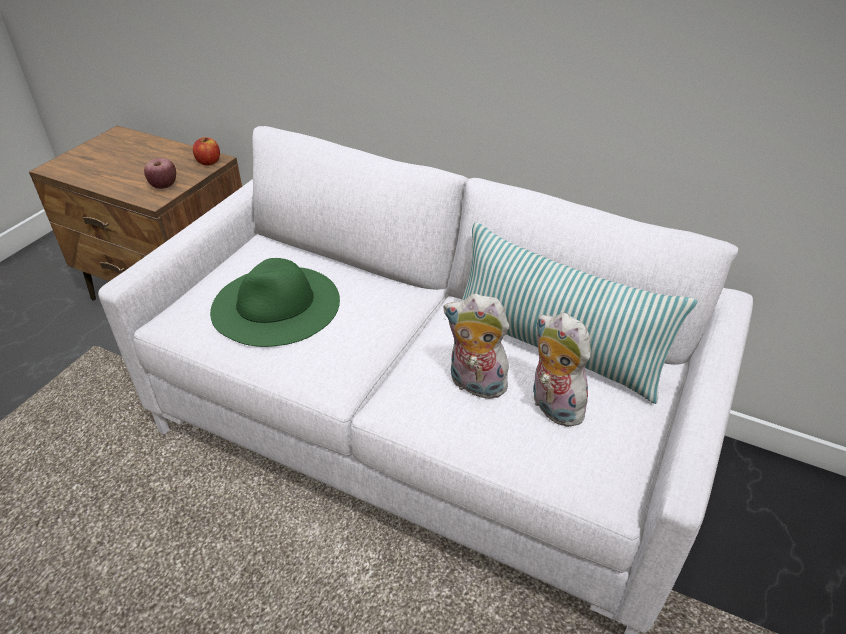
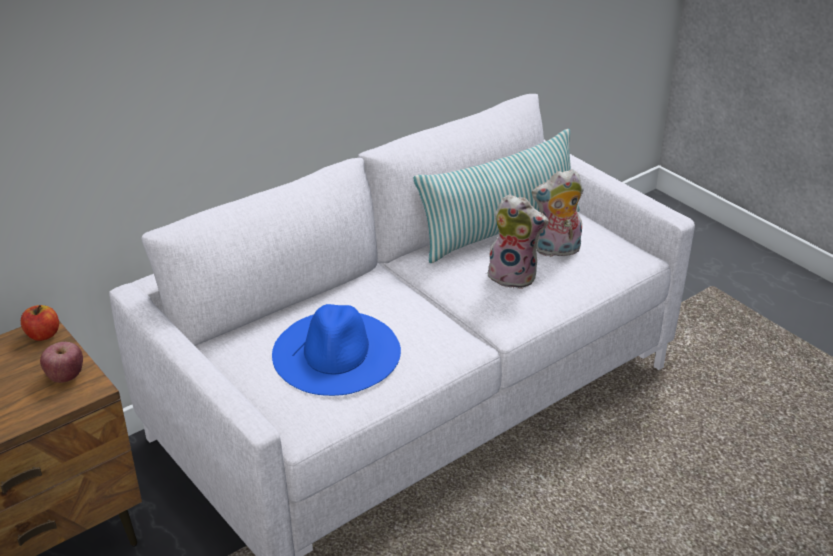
camera: 65 degrees left, 5 degrees down
green hat [210,258,340,347] -> blue hat [272,304,401,396]
plush toy [444,294,511,399] -> plush toy turned 120 degrees counterclockwise [486,194,549,289]

